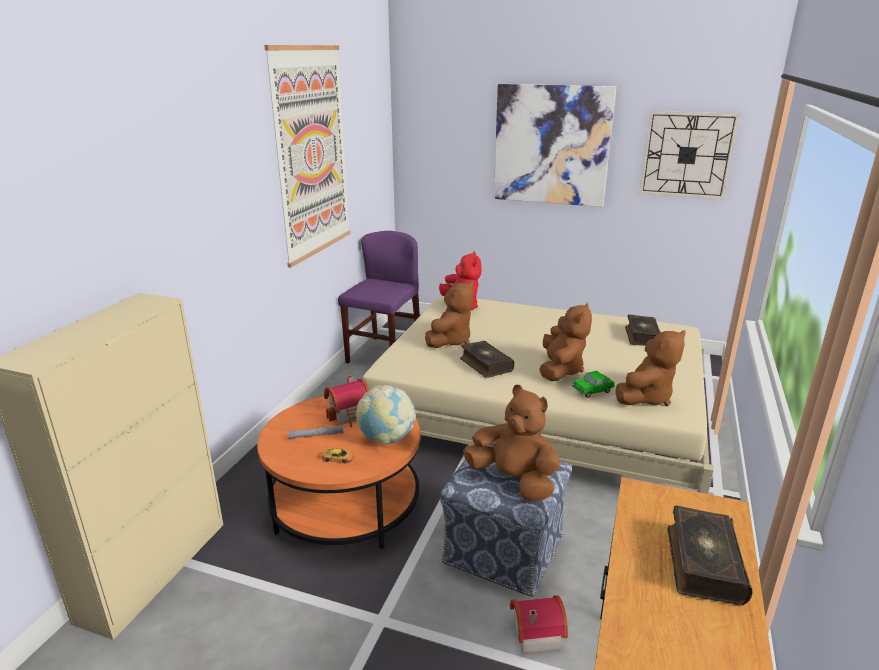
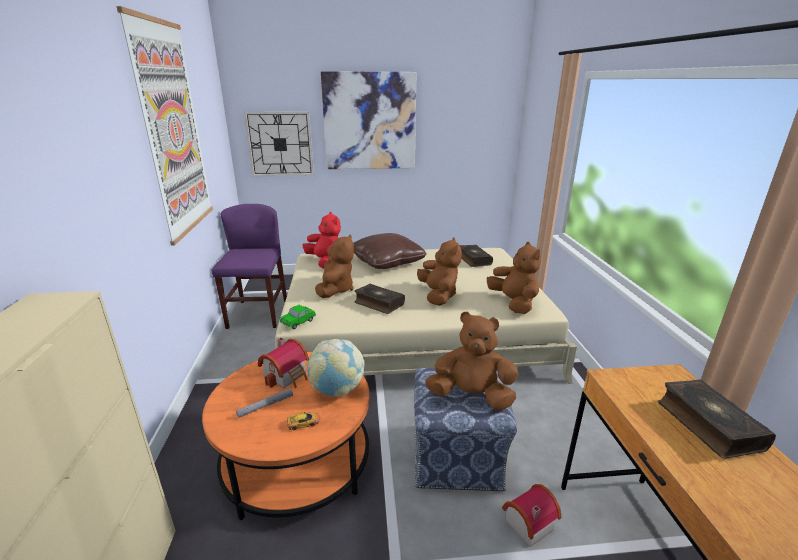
camera: 25 degrees left, 0 degrees up
toy car [572,371,615,398] -> toy car moved to [280,305,316,329]
brown plush toy [615,330,686,406] -> brown plush toy turned 45 degrees counterclockwise [487,242,541,314]
wall clock [639,111,740,200] -> wall clock moved to [244,111,314,176]
none -> brown pillow [353,233,427,269]

